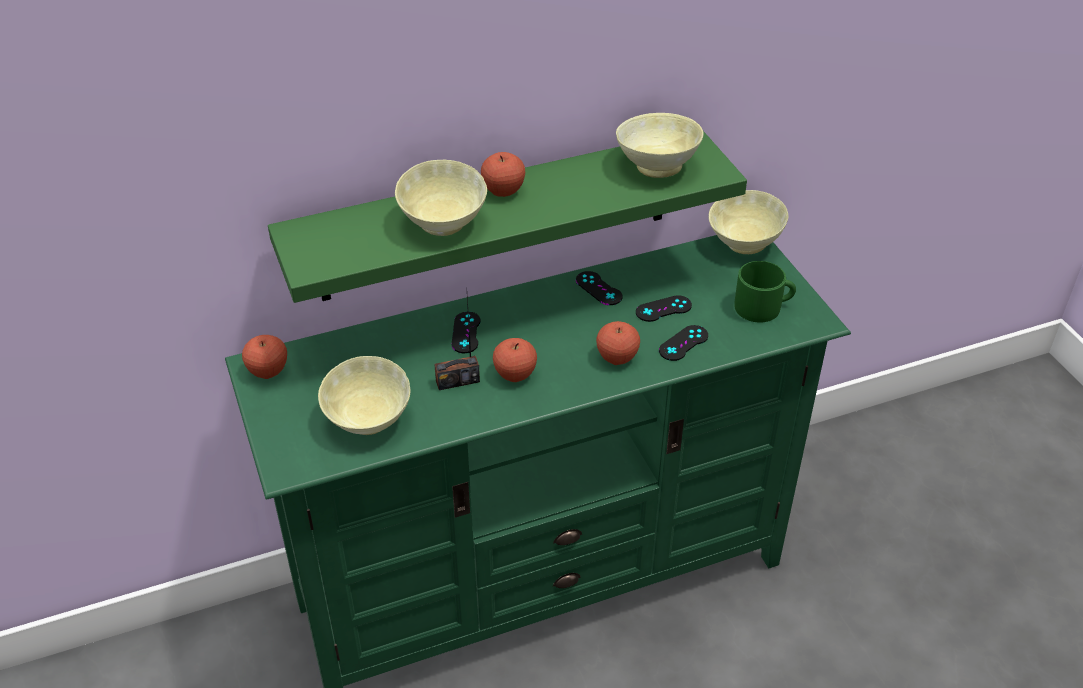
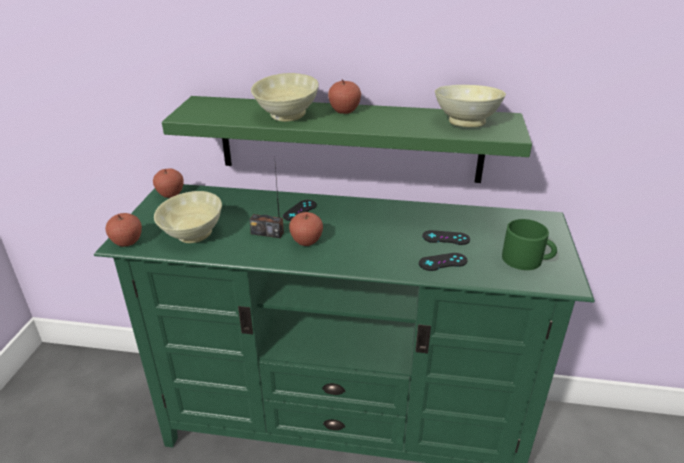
camera: 30 degrees right, 10 degrees down
black game controller [576,271,622,305] -> none
apple [596,321,640,365] -> apple moved to [105,213,142,247]
beige bowl [709,190,788,254] -> none

